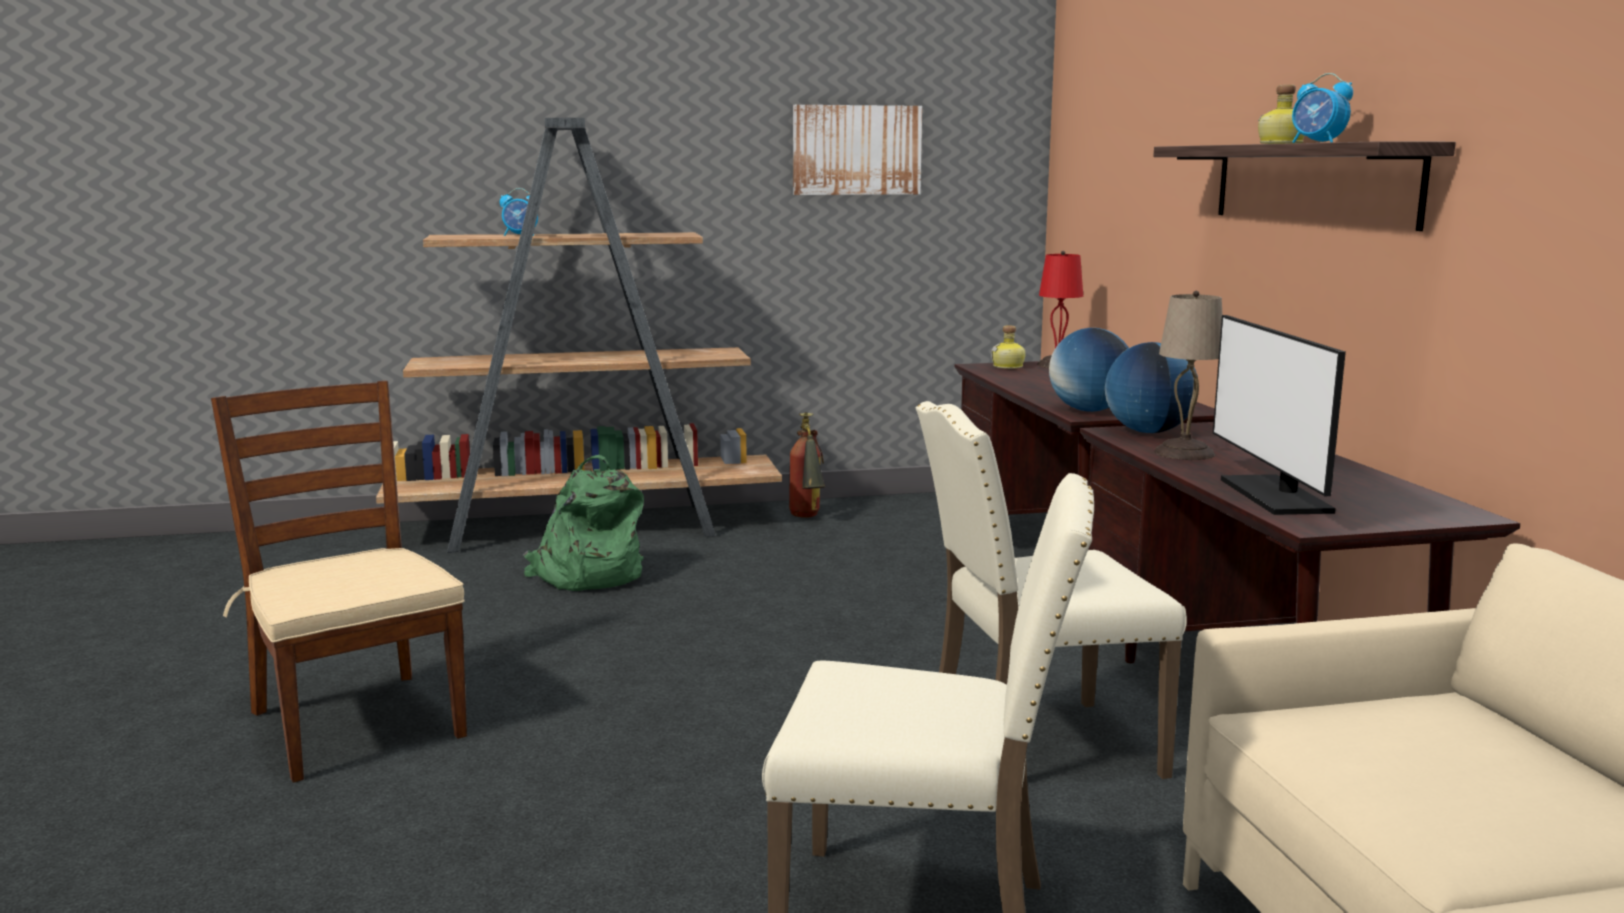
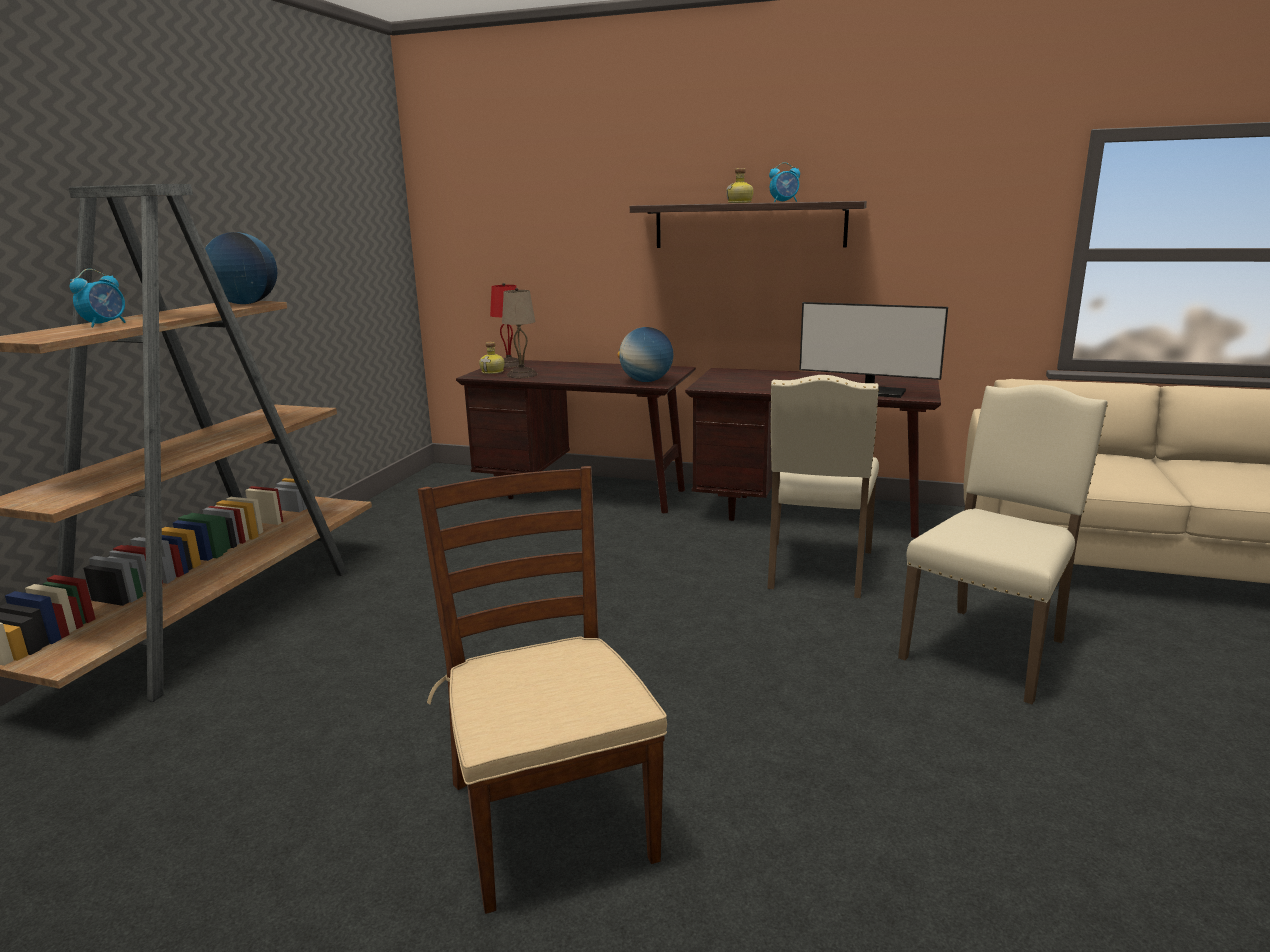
camera: 60 degrees left, 5 degrees up
brown chair [211,381,467,783] -> brown chair turned 75 degrees clockwise [417,466,667,914]
green backpack [523,455,644,591] -> none
fire extinguisher [789,412,825,518] -> none
picture [793,105,922,195] -> none
globe [1105,342,1198,433] -> globe moved to [202,232,277,304]
beige table lamp [1154,291,1223,460] -> beige table lamp moved to [502,288,538,378]

